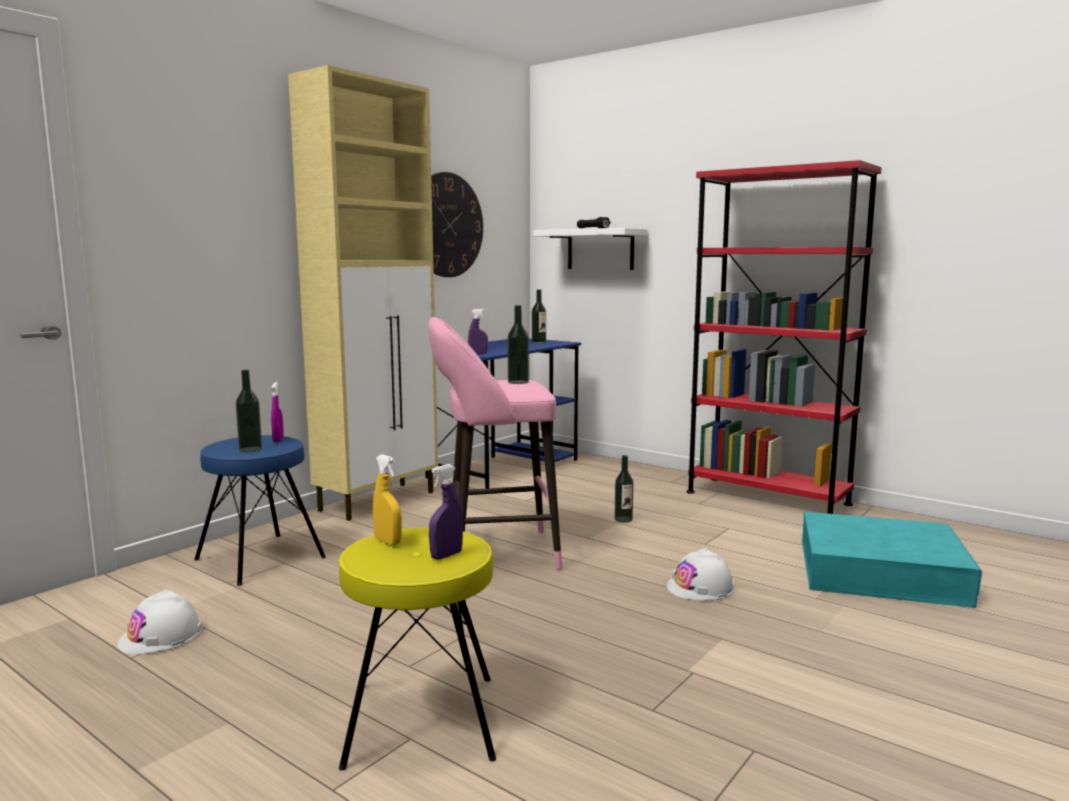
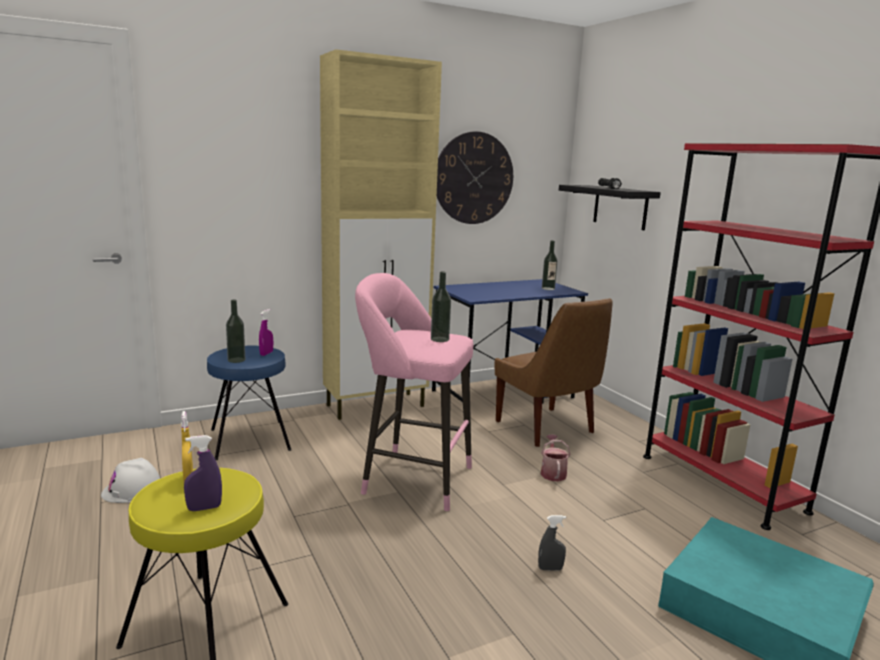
camera: 25 degrees right, 5 degrees up
purple spray bottle [468,309,488,354] -> none
white shelf [533,228,648,270] -> black shelf [559,185,661,230]
bottle [614,455,634,523] -> watering can [541,435,570,481]
white hard hat [667,548,734,601] -> grey spray bottle [538,515,566,571]
none -> brown chair [495,298,613,447]

